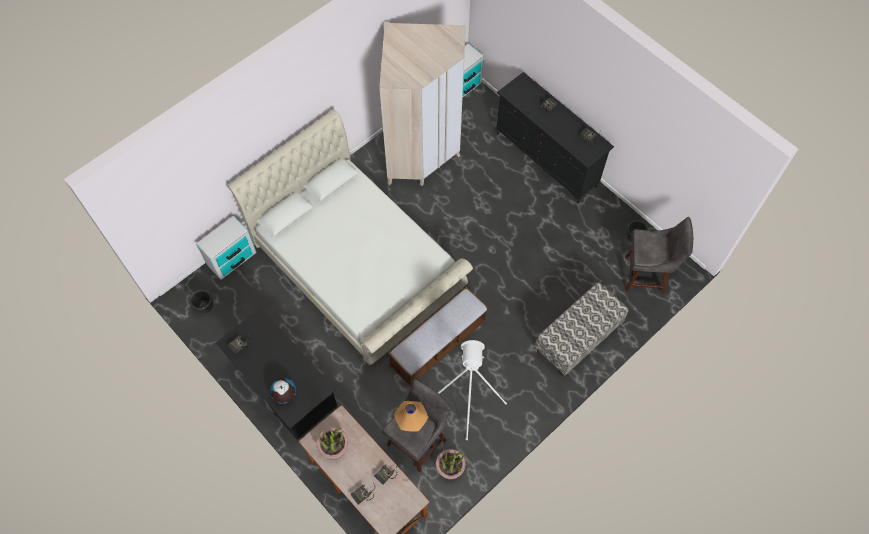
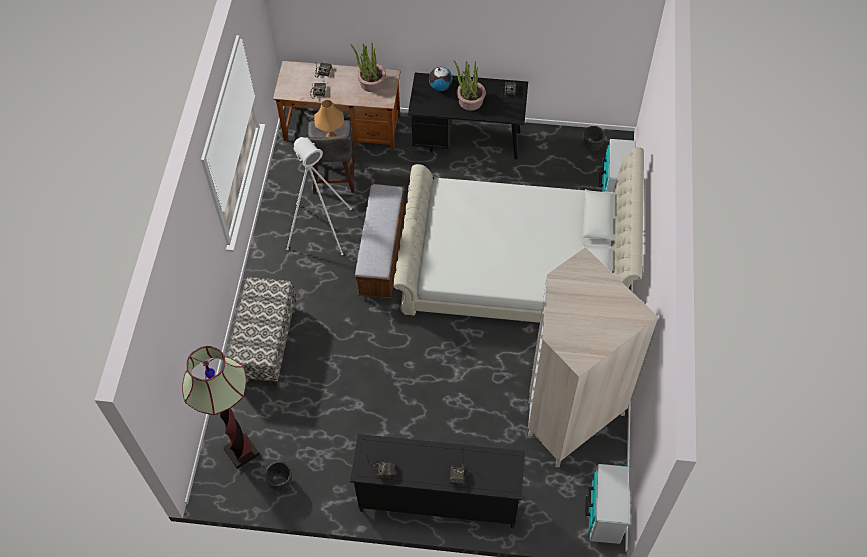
camera: 140 degrees right, 5 degrees down
potted plant [436,449,465,479] -> potted plant moved to [453,60,486,111]
grey stool [625,217,693,294] -> floor lamp [182,346,260,469]

